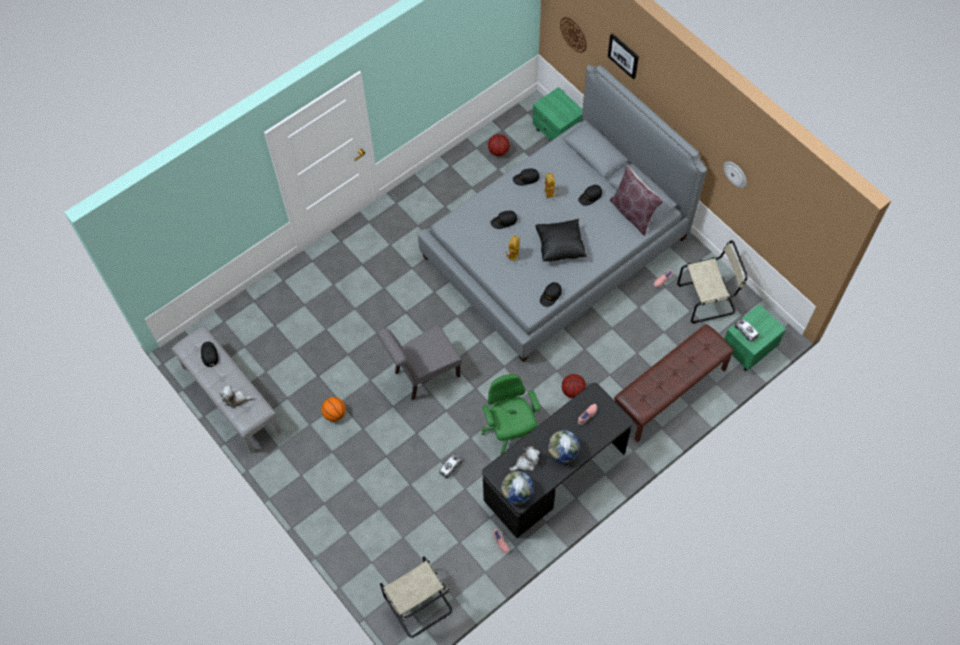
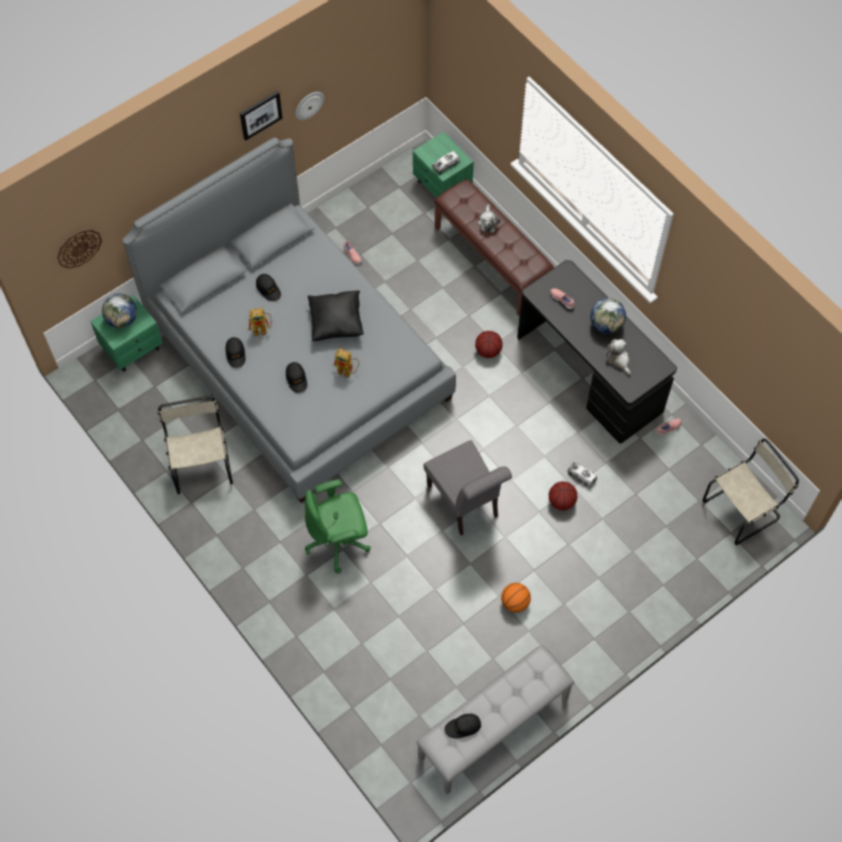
camera: 90 degrees left, 0 degrees up
plush toy [220,386,254,408] -> plush toy moved to [477,204,500,233]
green office chair [482,374,541,455] -> green office chair moved to [305,479,371,573]
basketball [488,134,510,156] -> basketball moved to [549,482,577,510]
globe [501,471,534,505] -> globe moved to [102,294,137,328]
black cap [540,282,562,307] -> none
picture [608,33,639,80] -> picture moved to [240,91,283,140]
brown pillow [610,166,663,236] -> none
beige chair [677,240,748,324] -> beige chair moved to [158,396,233,494]

